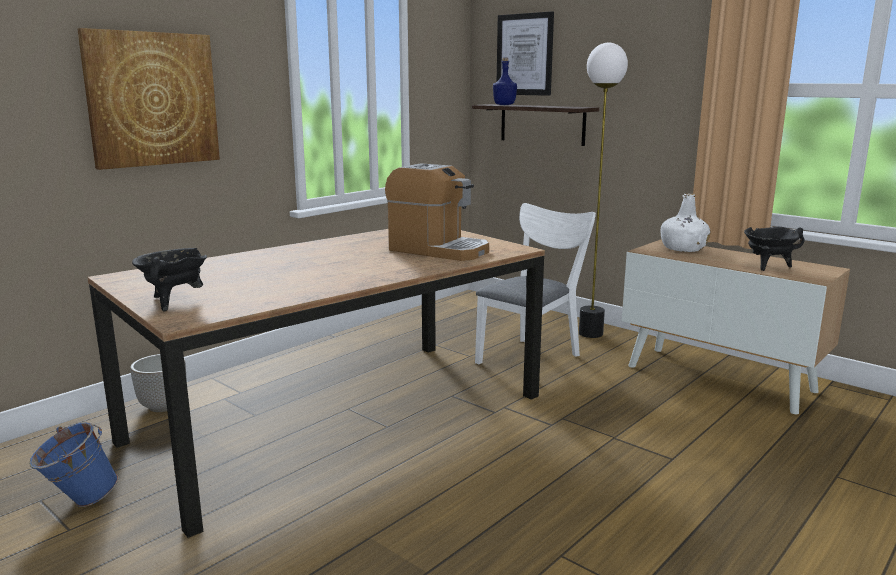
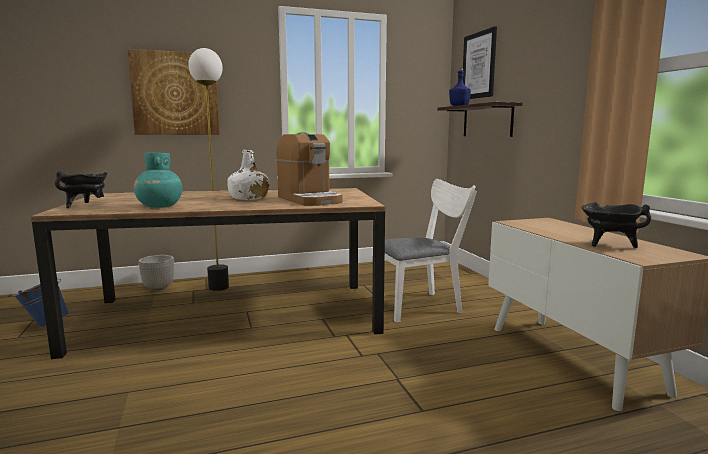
camera: 30 degrees right, 5 degrees down
floor lamp [579,43,628,338] -> floor lamp moved to [188,48,229,291]
white bottle [661,194,710,252] -> white bottle moved to [227,150,269,200]
none -> turquoise vase [134,152,182,208]

